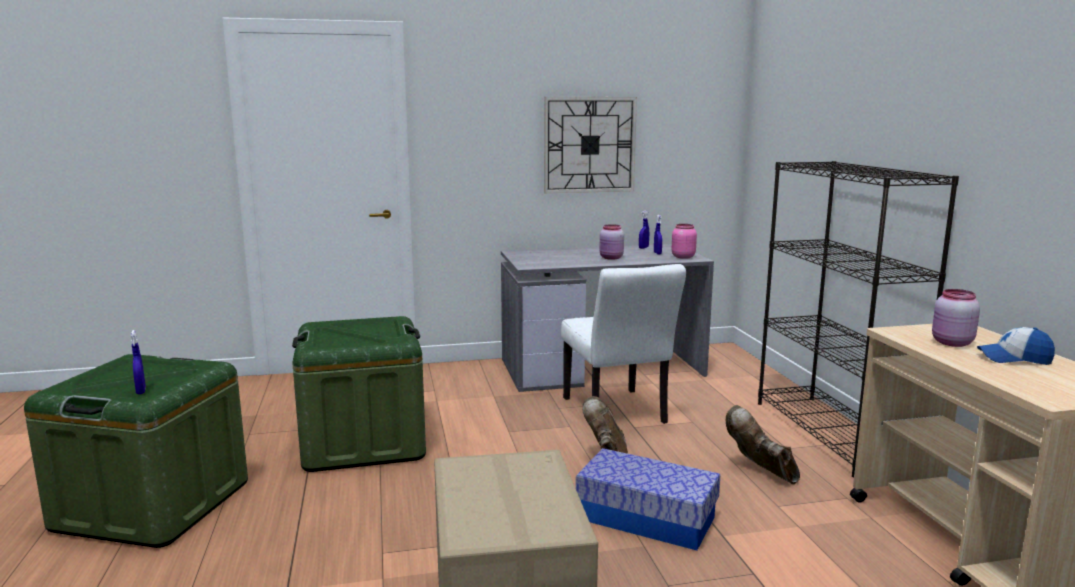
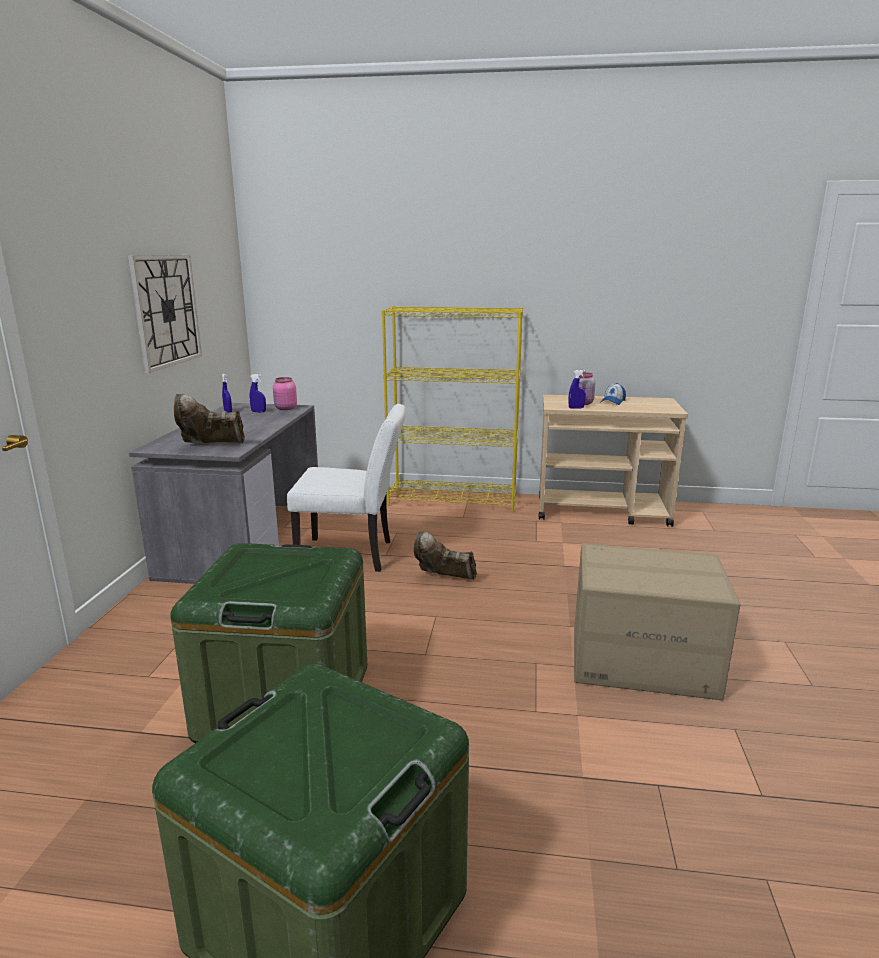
camera: 70 degrees left, 5 degrees up
blue spray bottle [131,330,146,394] -> blue spray bottle moved to [569,370,586,409]
storage box [576,448,720,550] -> none
pink jar [599,224,624,260] -> none
brown boot [726,405,800,484] -> brown boot moved to [174,394,245,443]
black bookcase [758,161,959,477] -> yellow bookcase [381,306,523,512]

